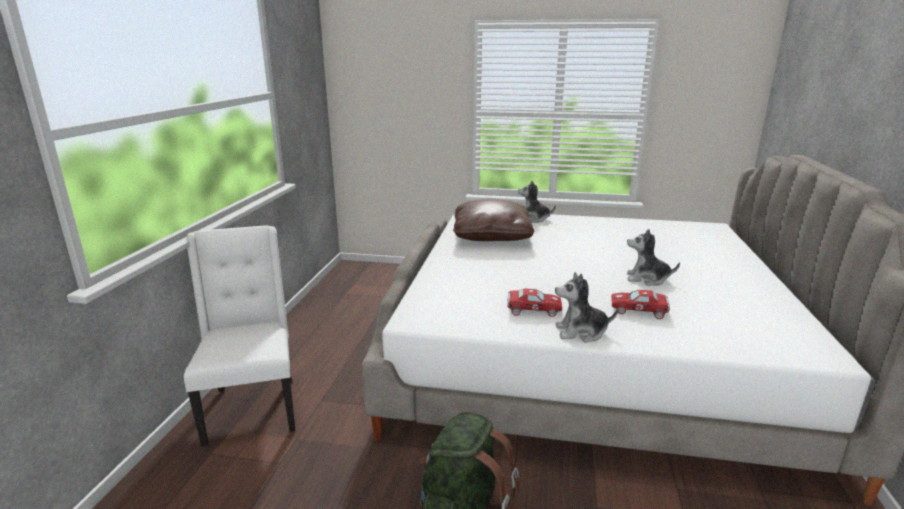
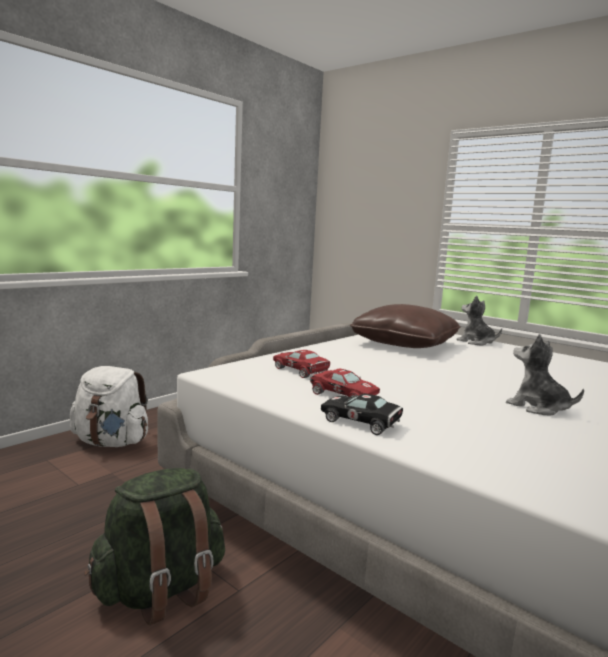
camera: 30 degrees right, 10 degrees down
white chair [184,226,295,446] -> white backpack [70,366,148,447]
plush toy [555,272,618,342] -> black toy car [321,393,403,435]
red toy car [611,290,670,319] -> red toy car moved to [273,350,330,378]

